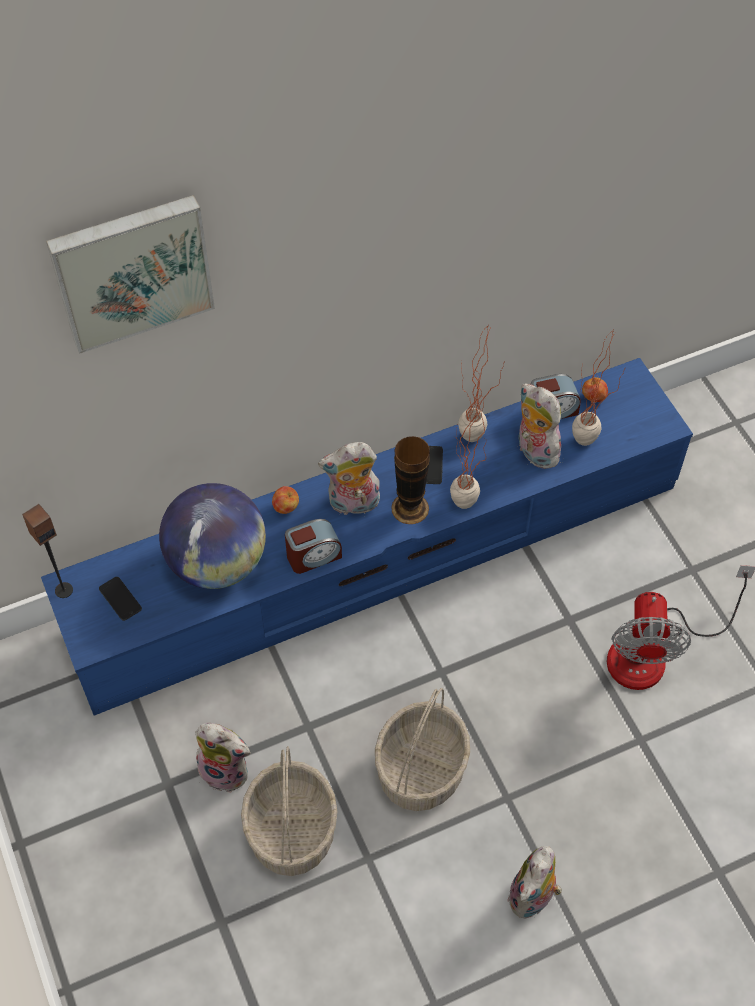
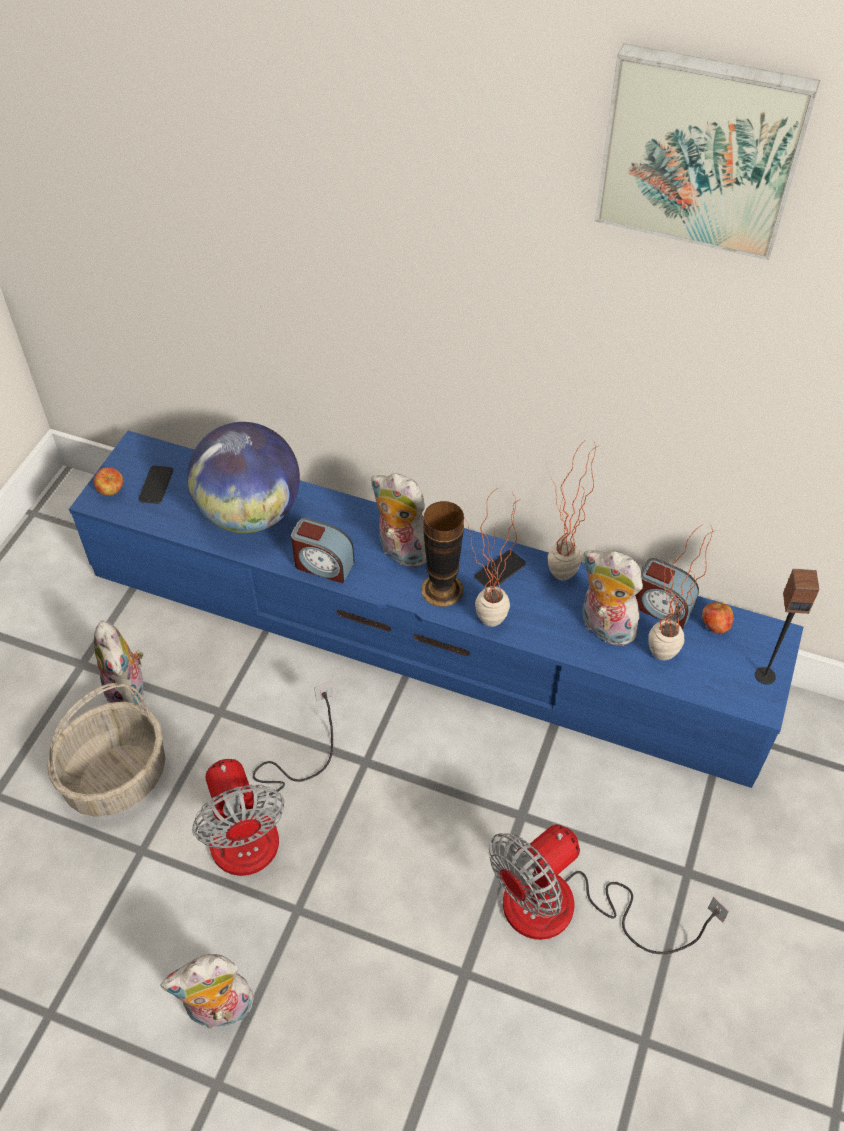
camera: 45 degrees right, 5 degrees down
speaker [22,504,73,598] -> speaker moved to [755,569,819,685]
picture [46,195,215,354] -> picture moved to [595,43,820,260]
apple [272,486,299,514] -> apple moved to [94,467,123,496]
basket [375,688,470,811] -> fan [192,682,333,876]
plush toy [519,383,565,469] -> plush toy turned 60 degrees counterclockwise [582,550,643,646]

